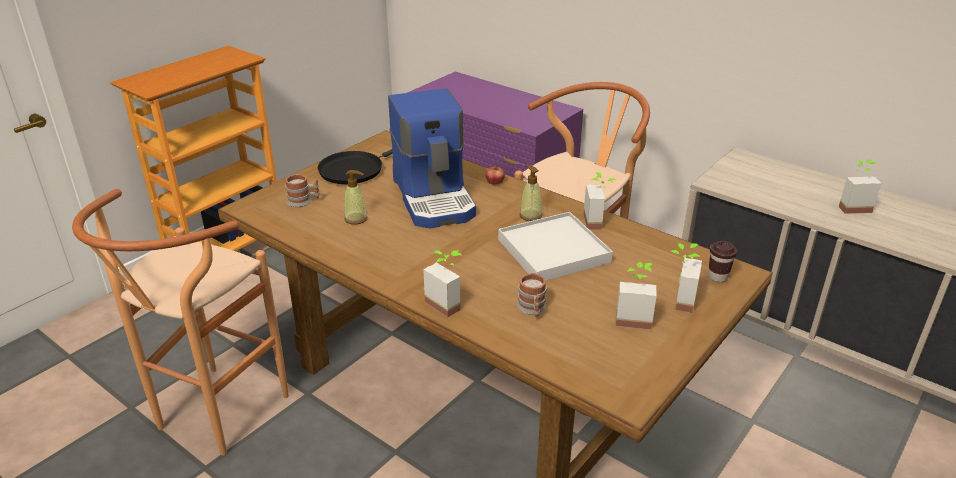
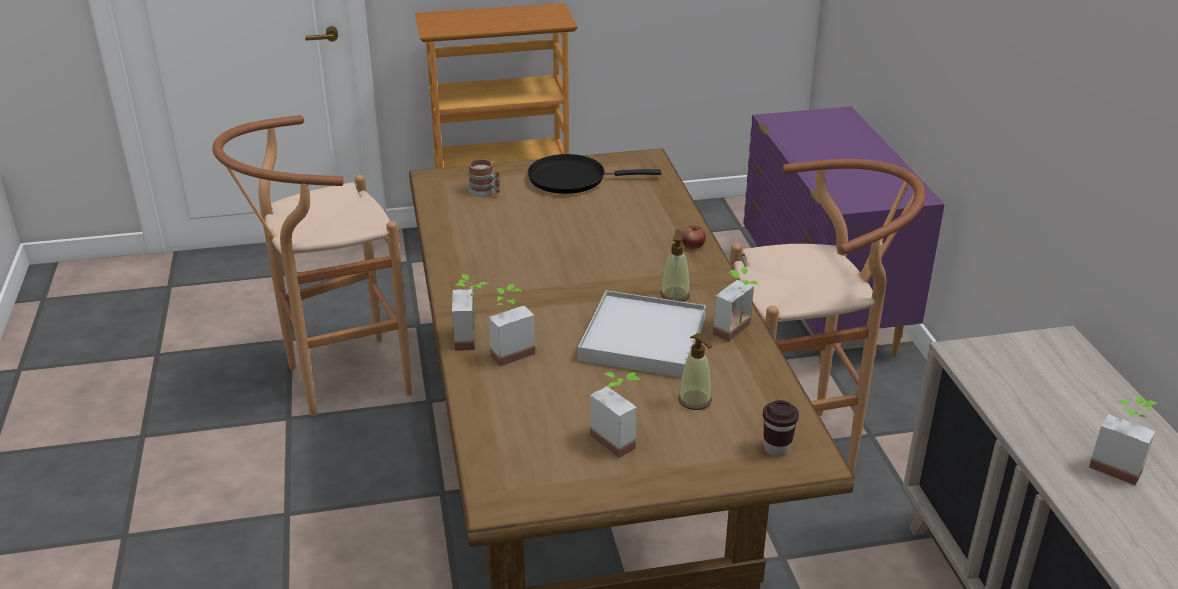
camera: 40 degrees right, 0 degrees up
soap dispenser [344,170,367,225] -> soap dispenser moved to [678,333,712,410]
coffee machine [388,89,476,228] -> none
mug [517,273,547,317] -> none
potted plant [670,243,702,313] -> potted plant moved to [489,284,535,366]

